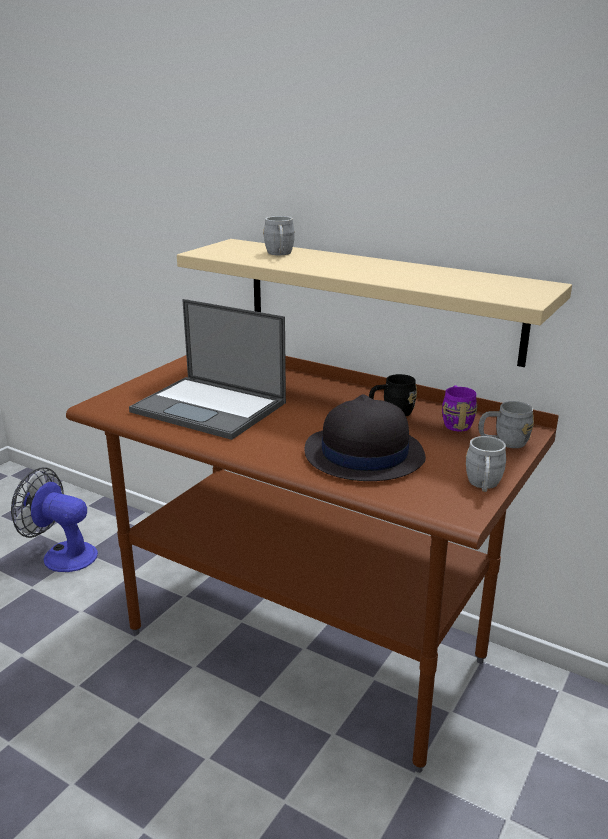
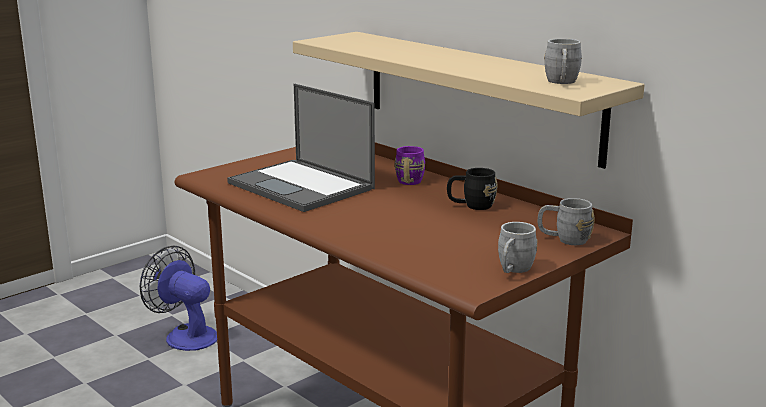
camera: 15 degrees right, 5 degrees down
grey mug [263,216,295,255] -> grey mug moved to [544,38,582,84]
black hat [305,394,426,481] -> none
purple mug [442,386,477,431] -> purple mug moved to [395,146,425,185]

